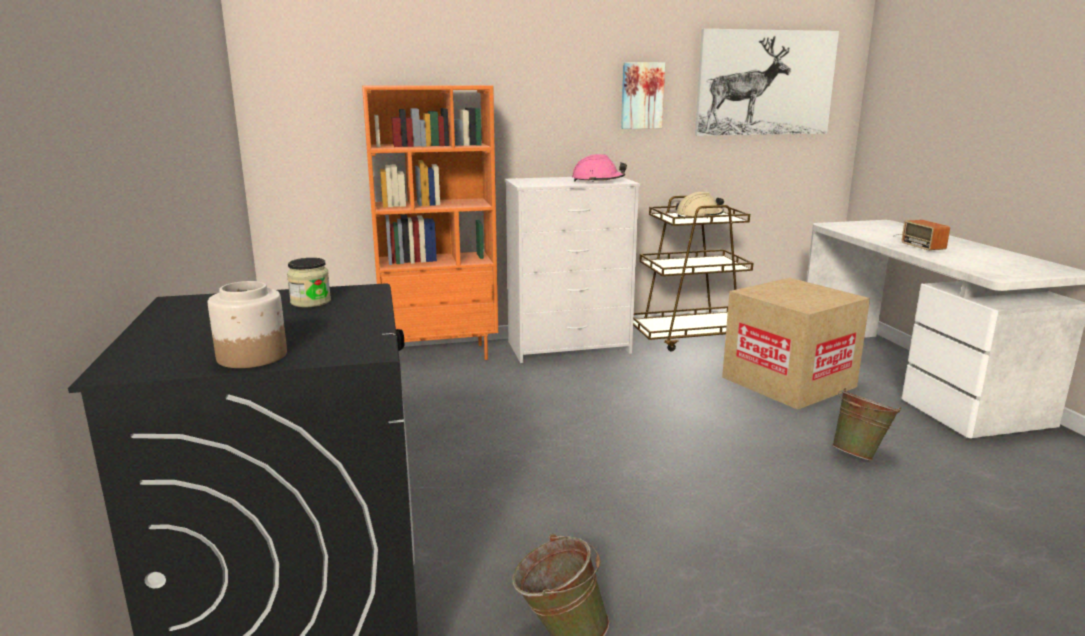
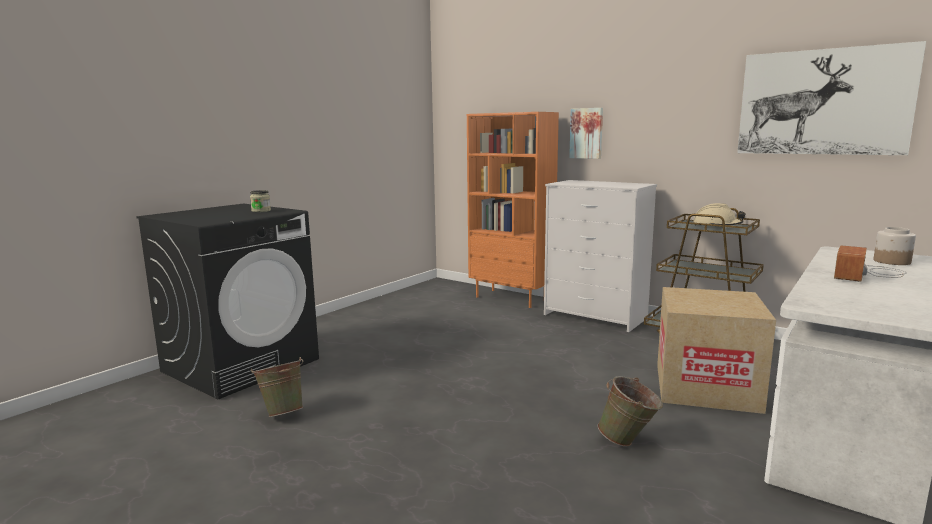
camera: 50 degrees right, 5 degrees down
jar [208,281,287,368] -> jar moved to [873,227,916,265]
pink hard hat [572,154,627,182] -> none
picture [621,62,665,129] -> picture moved to [569,108,603,159]

